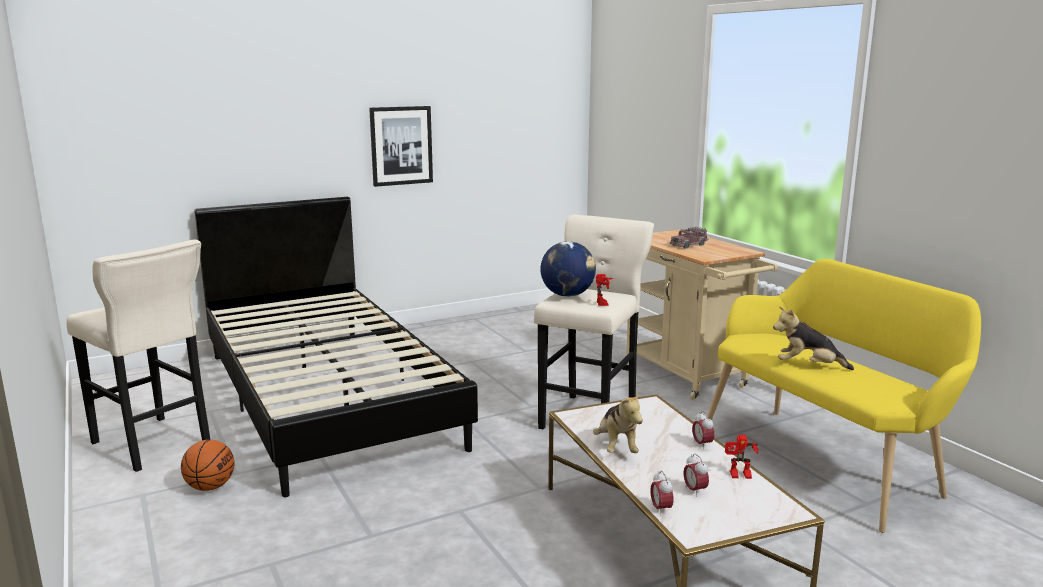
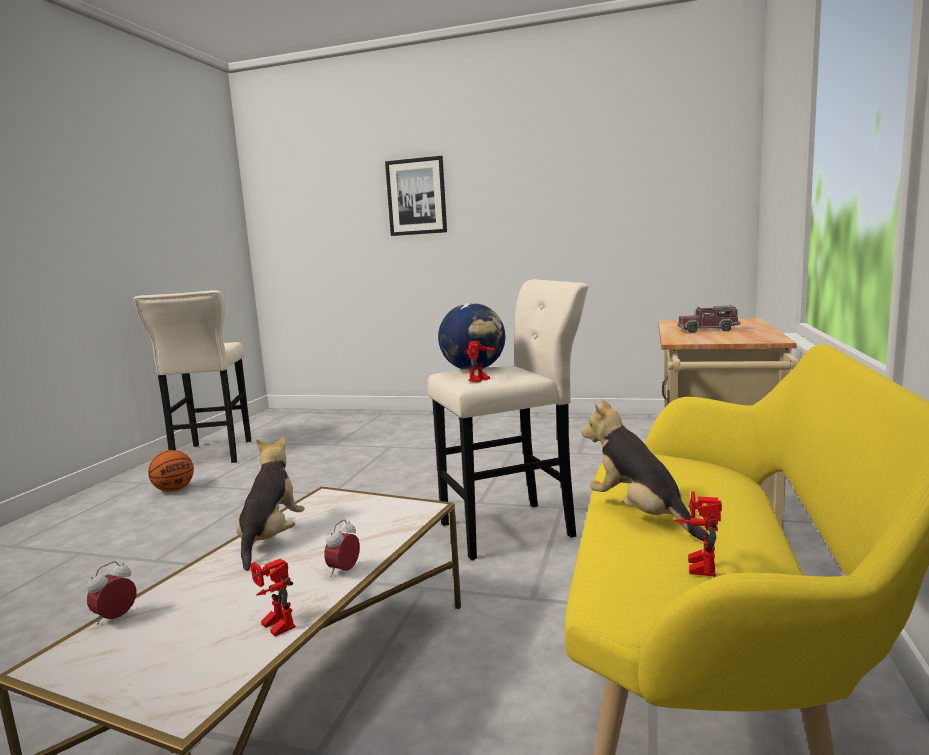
camera: 45 degrees right, 5 degrees down
black bed [194,197,478,497] -> none
picture [369,106,433,187] -> picture moved to [385,156,447,236]
plush toy [593,391,643,453] -> plush toy turned 150 degrees clockwise [236,437,305,571]
alarm clock [683,453,709,497] -> none
none -> toy robot [674,491,722,577]

